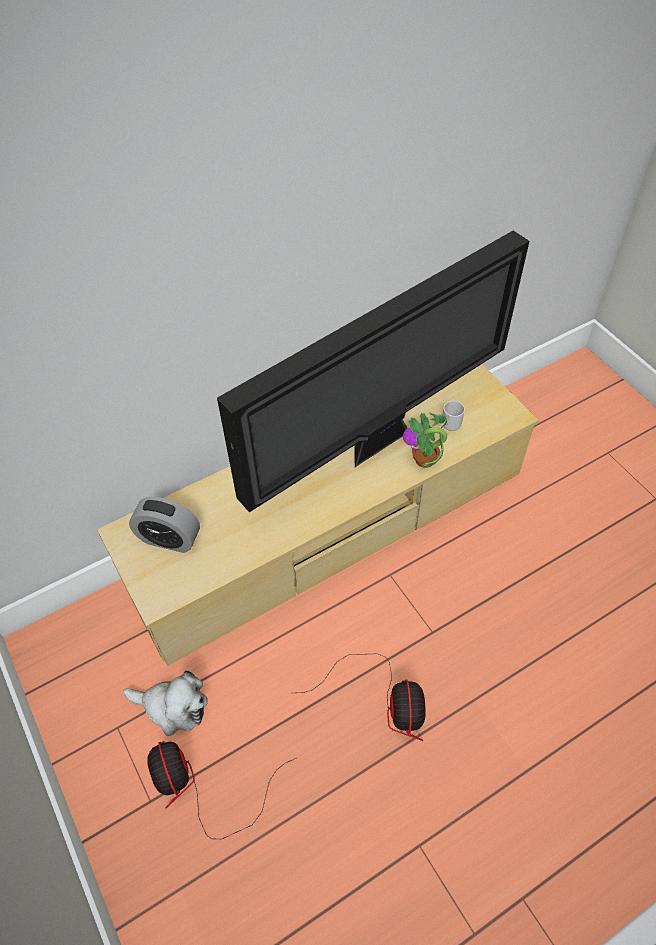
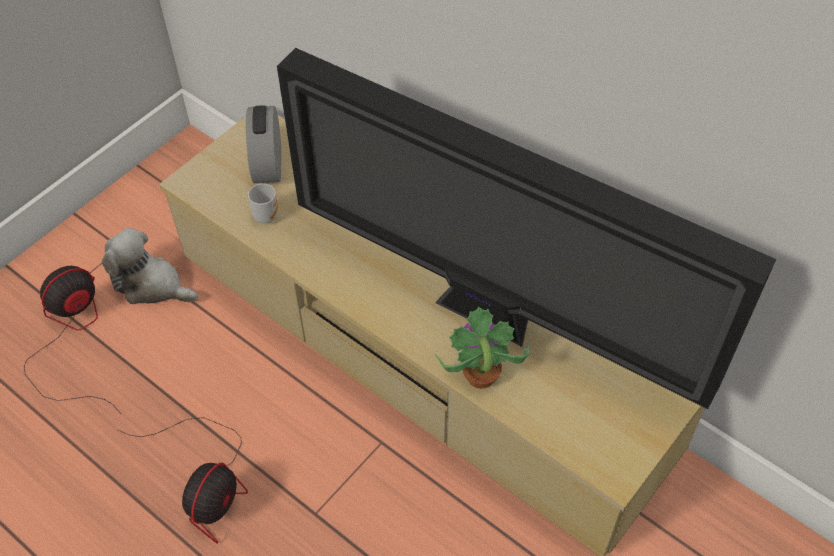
camera: 70 degrees right, 0 degrees up
plush toy [123,670,208,736] -> plush toy turned 120 degrees clockwise [102,228,198,304]
fan [298,654,426,741] -> fan turned 45 degrees counterclockwise [118,417,248,544]
mug [439,401,465,431] -> mug moved to [248,183,279,224]

